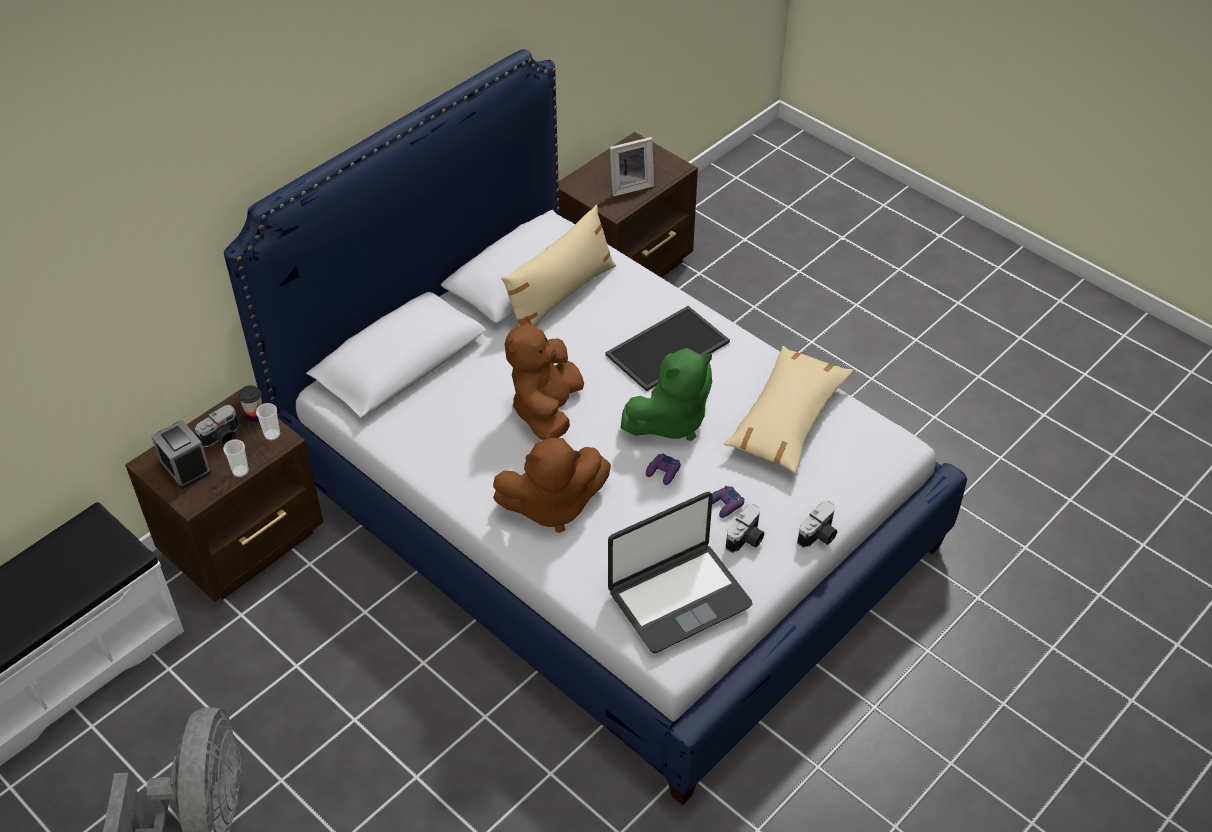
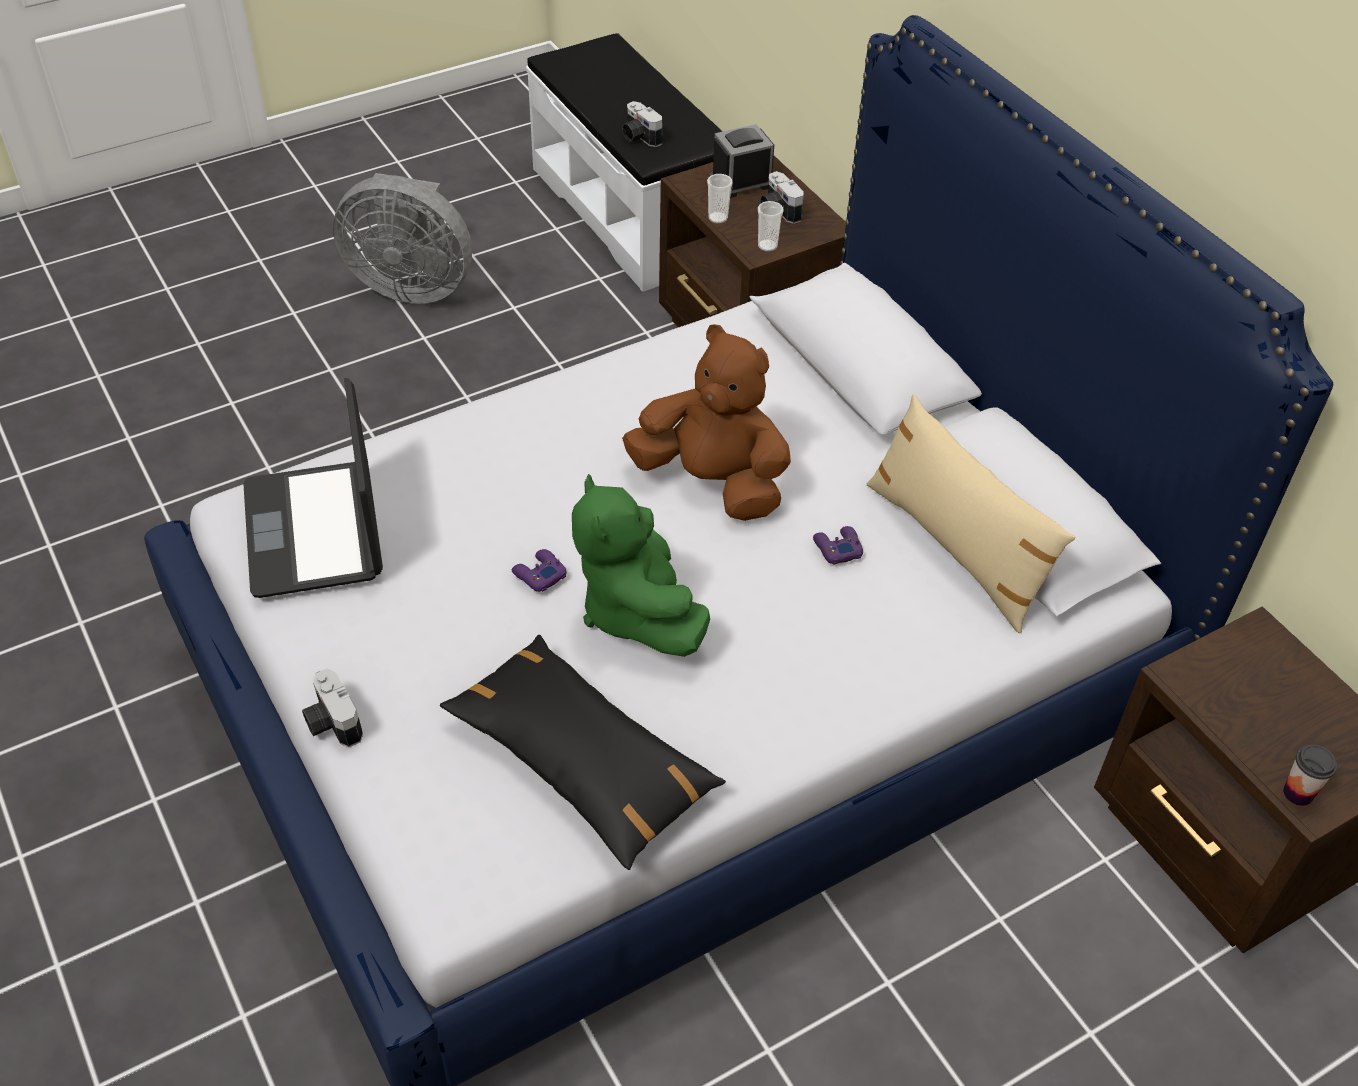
camera: 105 degrees right, 0 degrees up
cup [238,385,262,422] -> cup moved to [1283,745,1337,806]
brown plush toy [493,438,611,533] -> none
tray [605,306,730,391] -> none
picture frame [610,137,654,196] -> none
purple game controller [712,486,744,518] -> purple game controller moved to [813,526,863,565]
beige pillow [724,346,853,473] -> black pillow [440,635,726,870]
camera [726,504,764,553] -> camera moved to [622,101,662,147]

